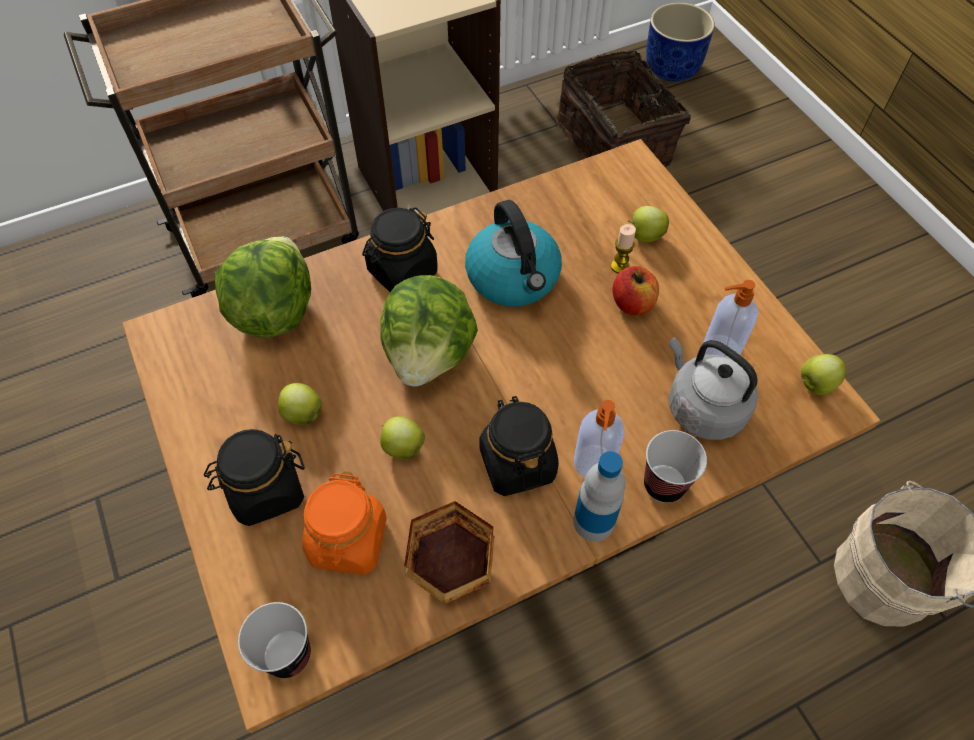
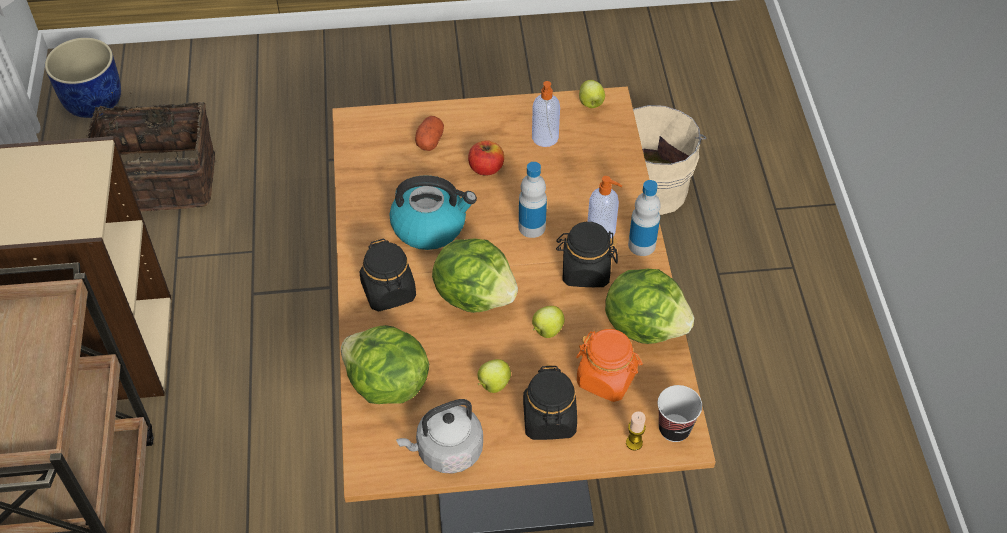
camera: 70 degrees left, 5 degrees down
bowl [404,501,495,604] -> lettuce [605,269,694,344]
candle [611,224,636,274] -> candle moved to [626,411,646,451]
apple [627,206,669,242] -> potato [415,116,444,151]
cup [644,430,707,503] -> none
grey kettle [669,337,758,440] -> grey kettle moved to [396,399,483,474]
none -> bottle [519,162,547,238]

